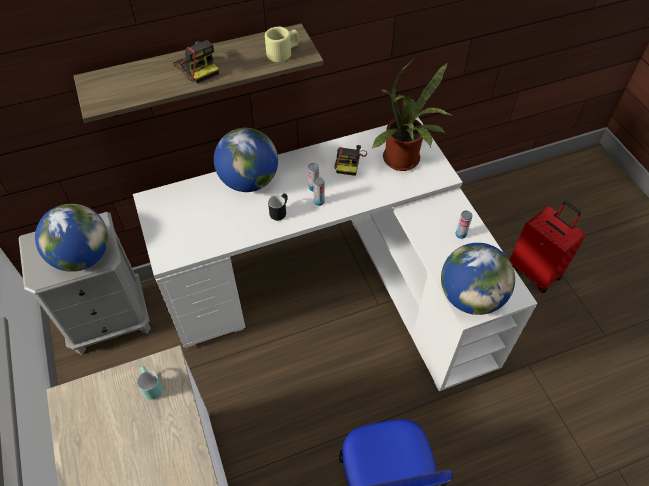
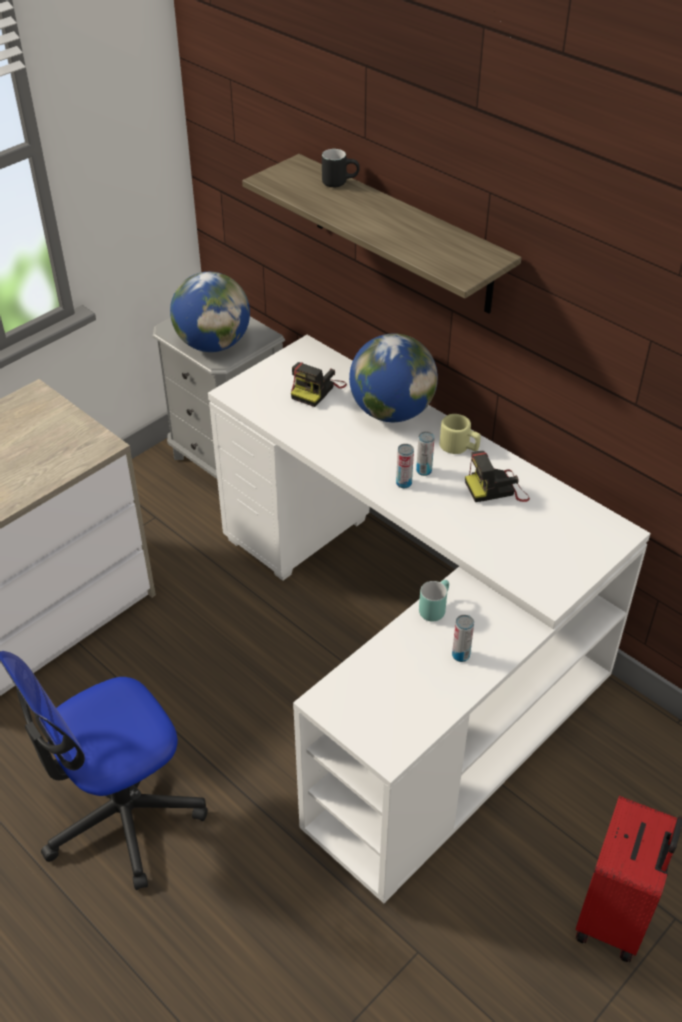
camera: 65 degrees right, 10 degrees down
turquoise mug [137,366,163,399] -> turquoise mug moved to [419,580,449,621]
camera [173,40,219,84] -> camera moved to [291,362,347,407]
beige mug [265,27,298,62] -> beige mug moved to [440,414,481,454]
black mug [268,194,288,221] -> black mug moved to [322,149,360,187]
potted plant [371,60,451,171] -> none
globe [441,243,515,315] -> none

